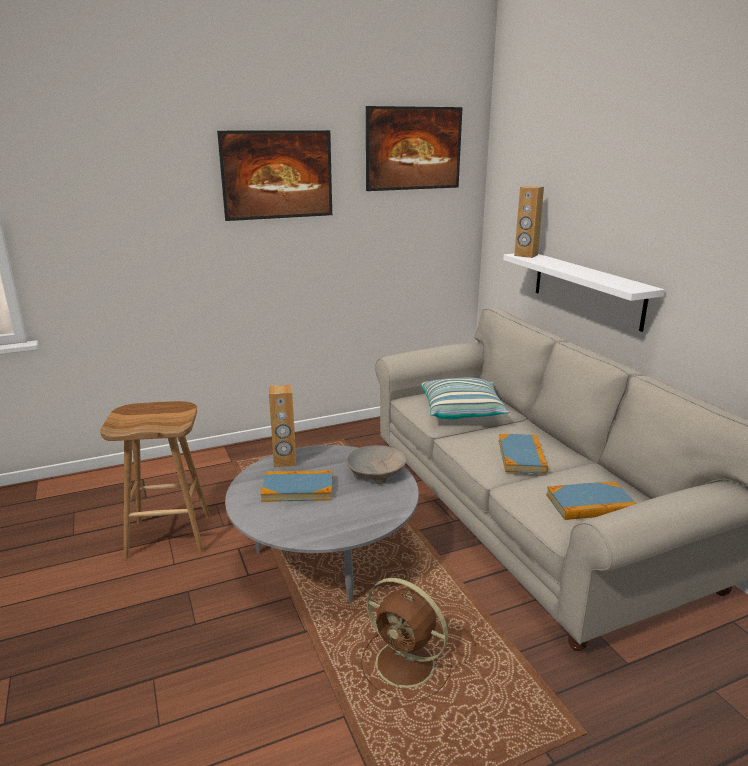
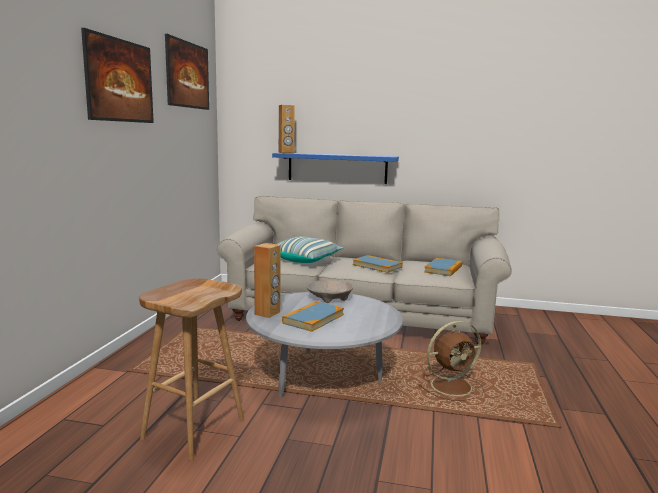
camera: 55 degrees left, 10 degrees down
white shelf [503,254,665,332] -> blue shelf [272,153,399,184]

